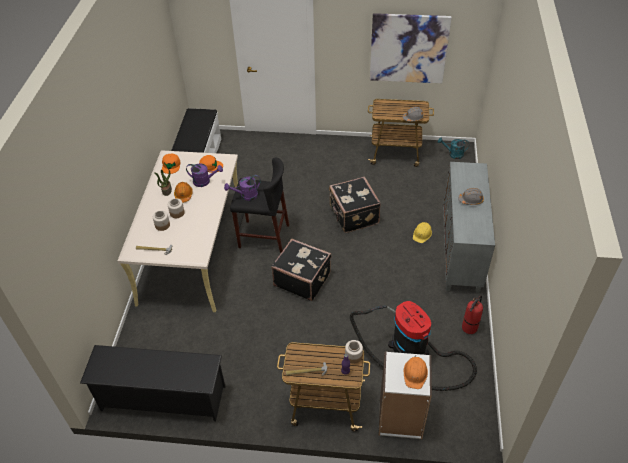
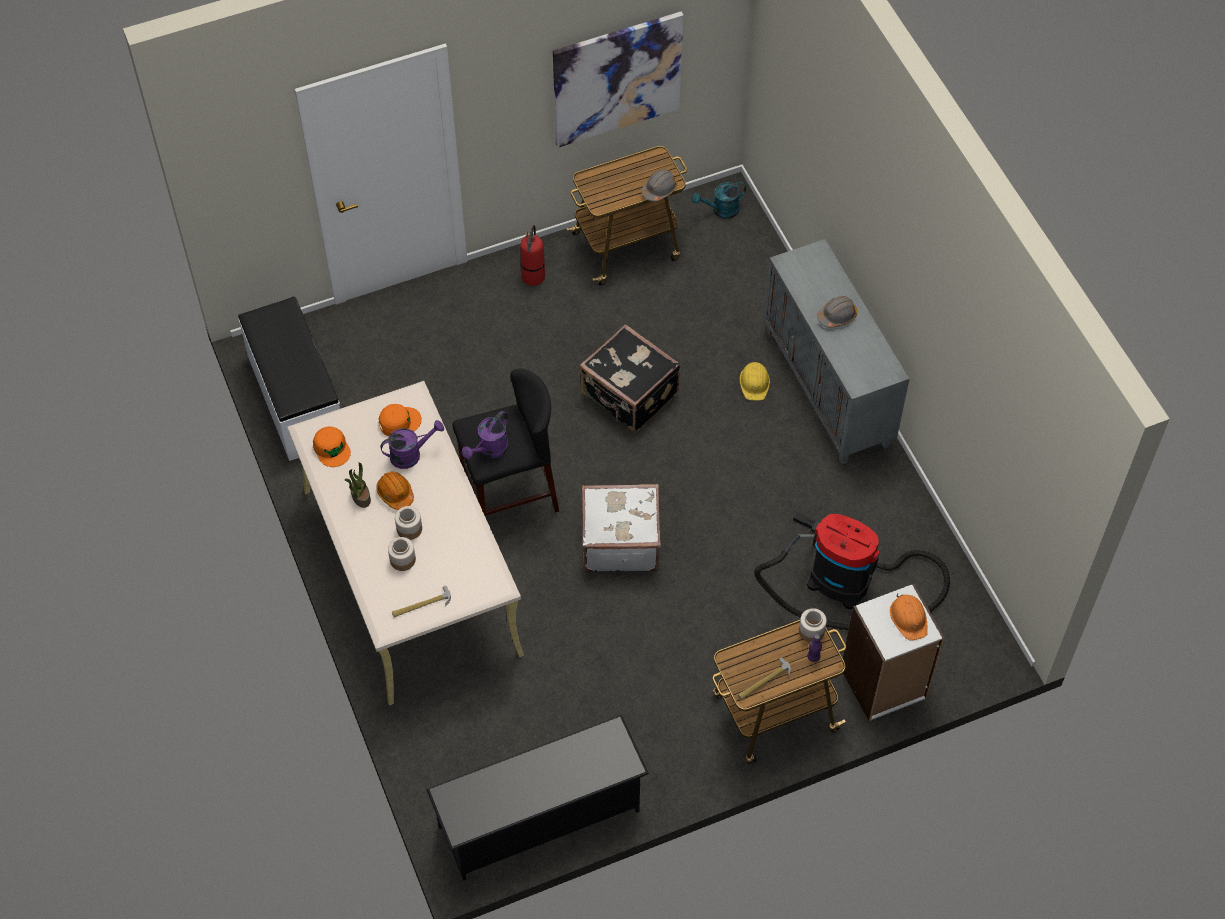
camera: 30 degrees left, 10 degrees up
black suitcase [271,239,331,301] -> white suitcase [582,484,661,572]
fire extinguisher [462,295,483,334] -> fire extinguisher moved to [520,225,545,286]

